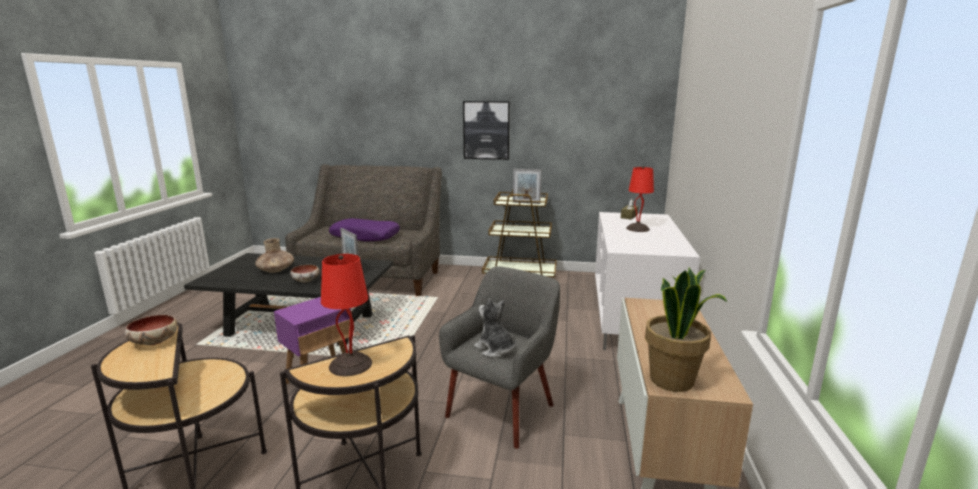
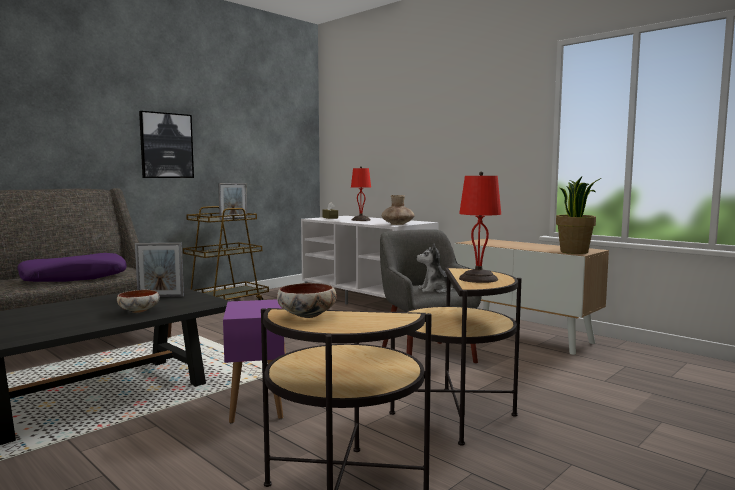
camera: 55 degrees left, 10 degrees down
brown vase [255,238,294,273] -> brown vase moved to [382,195,415,225]

